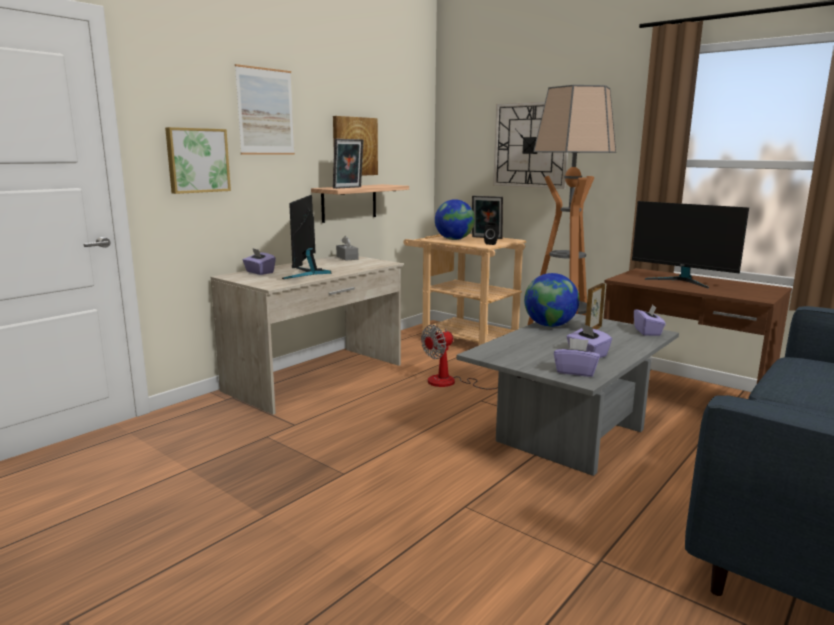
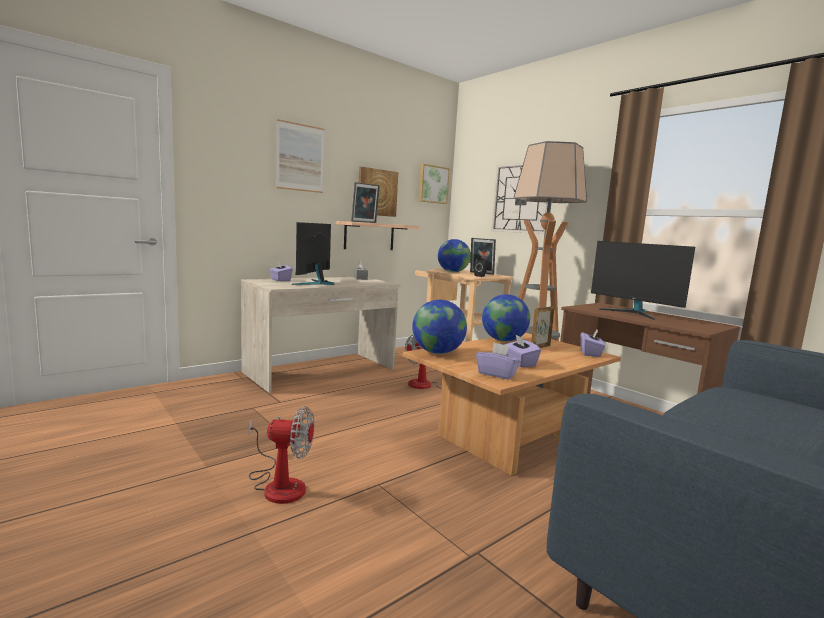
camera: 10 degrees right, 5 degrees down
picture [165,127,231,194] -> picture moved to [418,164,450,204]
grey coffee table [457,314,679,476] -> brown coffee table [402,333,621,476]
none -> fan [249,406,314,504]
none -> globe [412,300,467,354]

